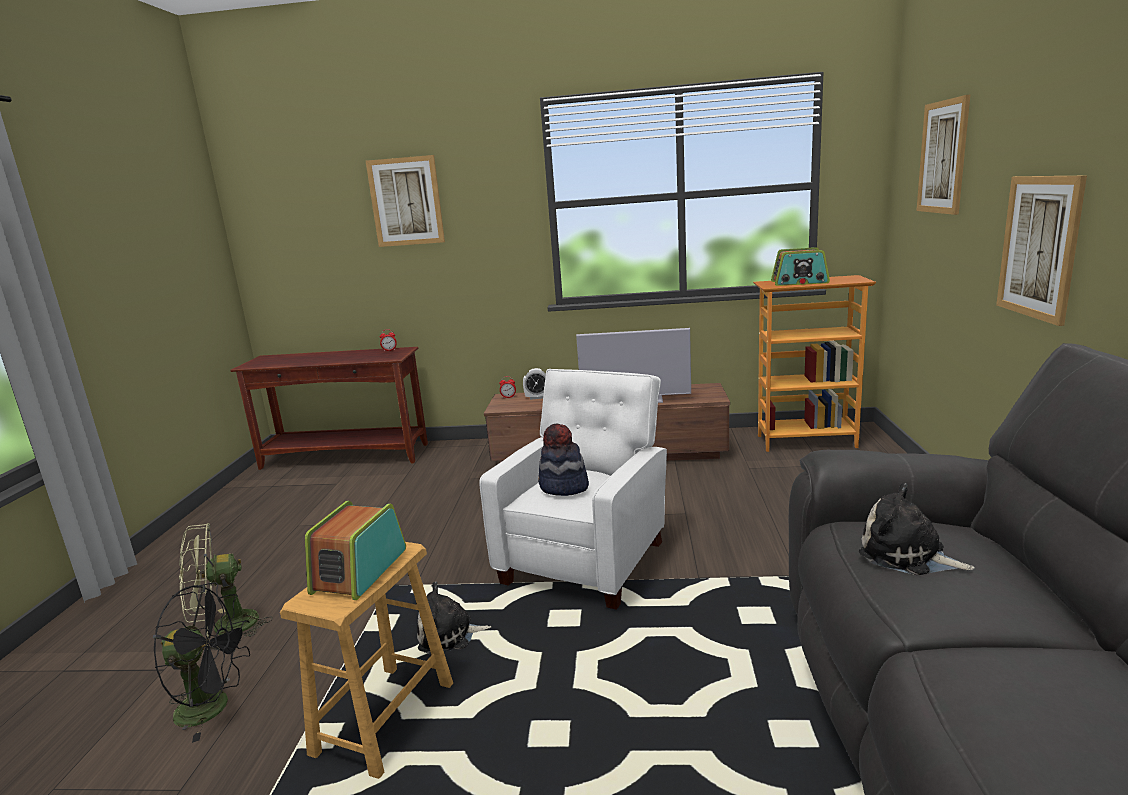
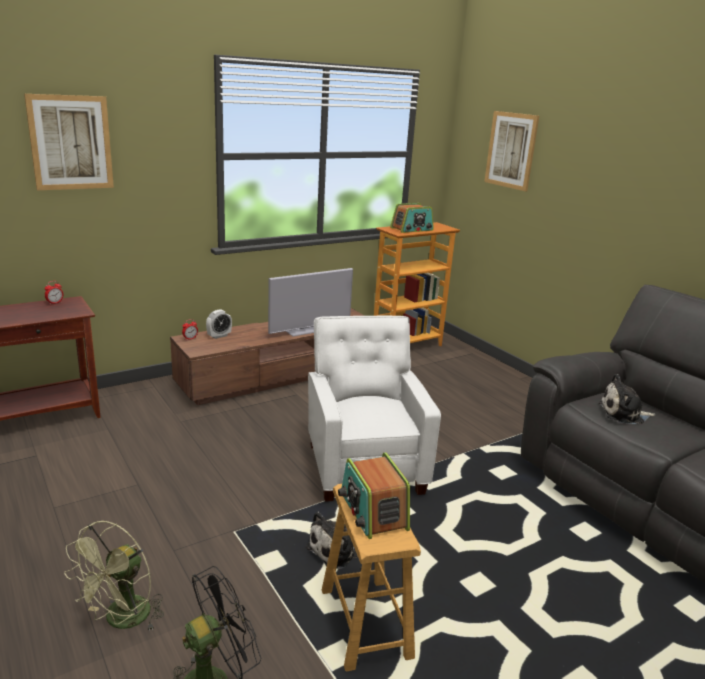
camera: 40 degrees left, 5 degrees up
hat [538,424,589,496] -> none
picture [996,176,1087,326] -> none

